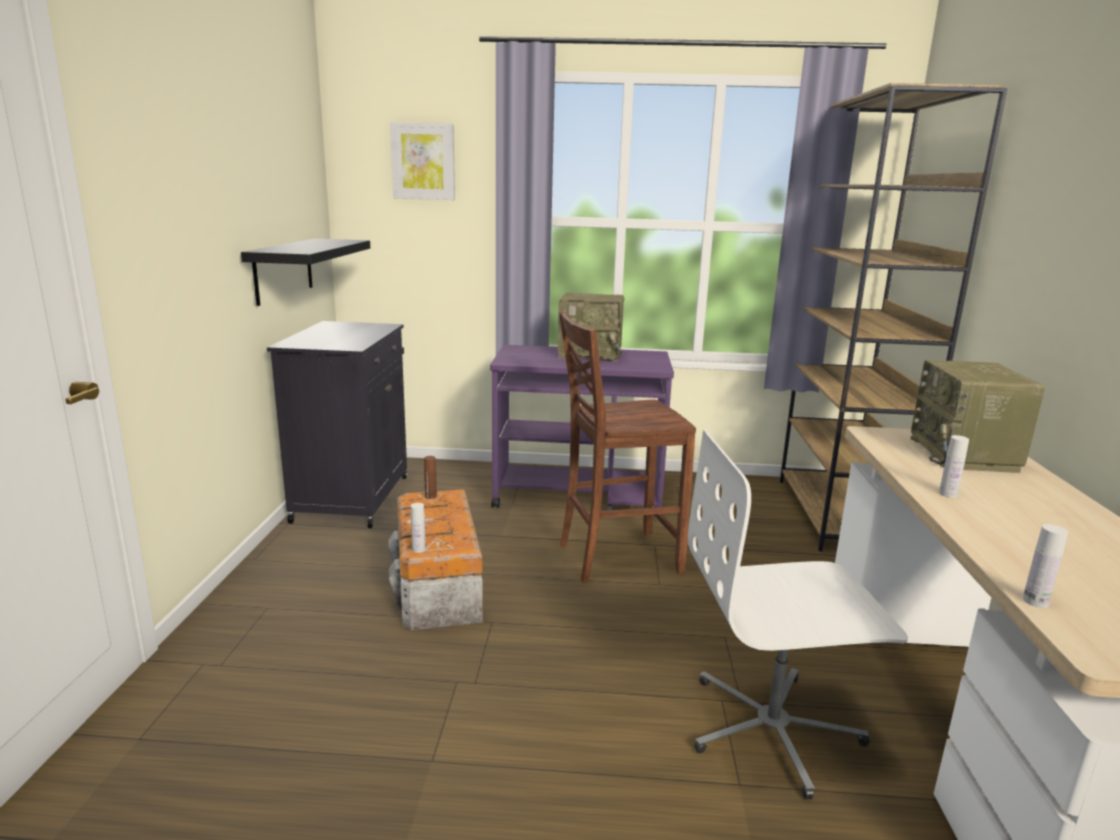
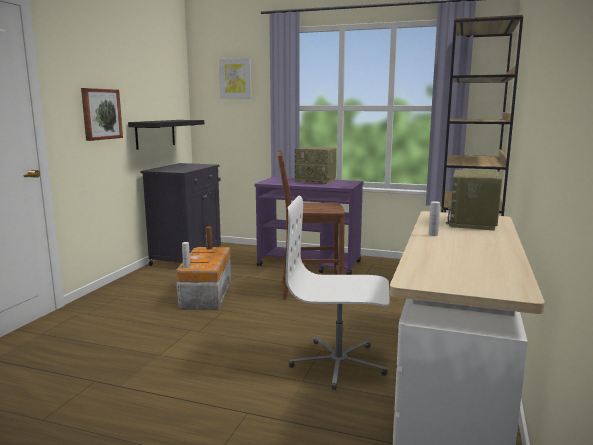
camera: 15 degrees right, 5 degrees down
white bottle [1023,524,1068,608] -> none
none -> picture [81,88,123,141]

